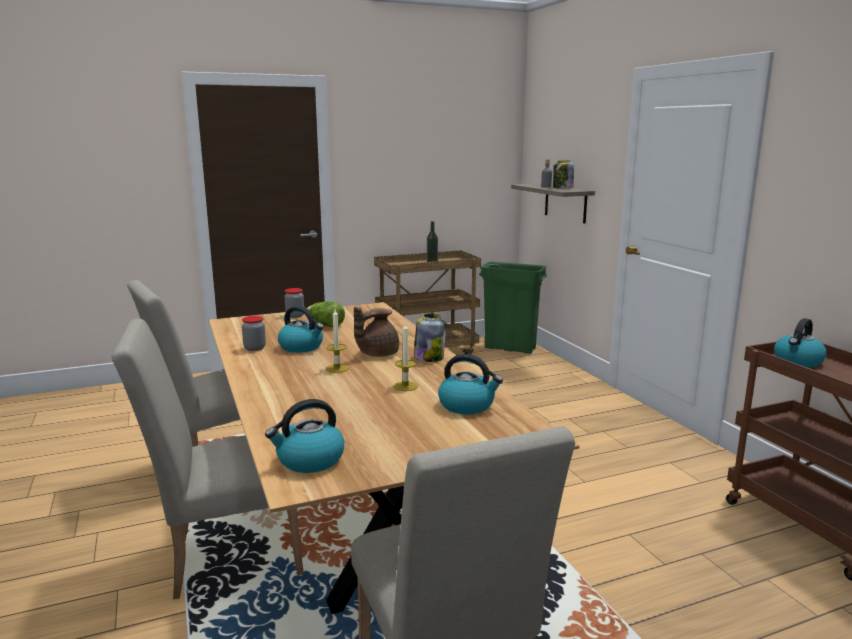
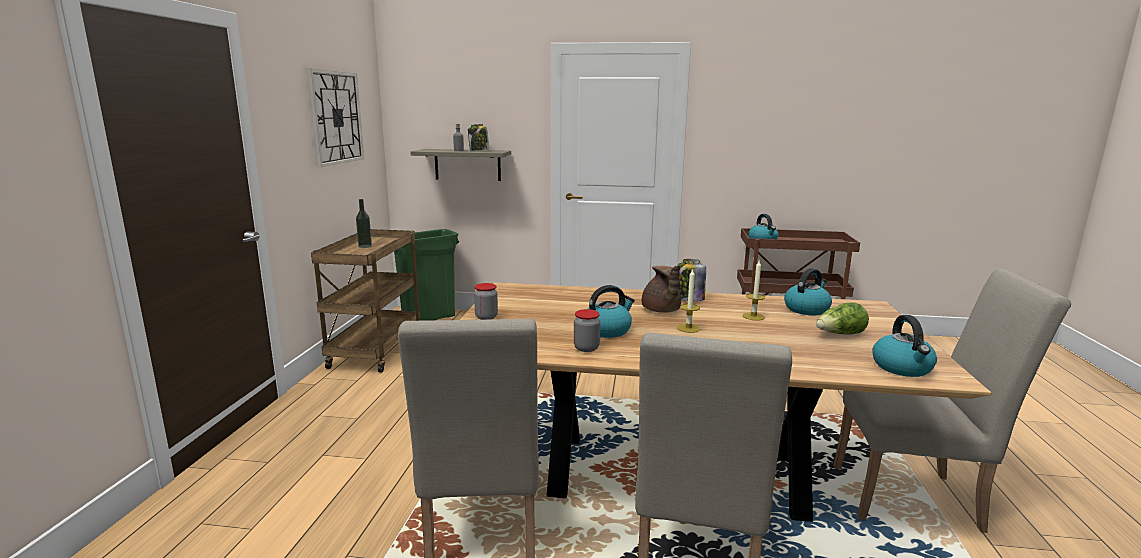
camera: 60 degrees left, 0 degrees up
lettuce [307,301,345,328] -> lettuce moved to [816,302,869,335]
none -> wall clock [307,69,364,167]

